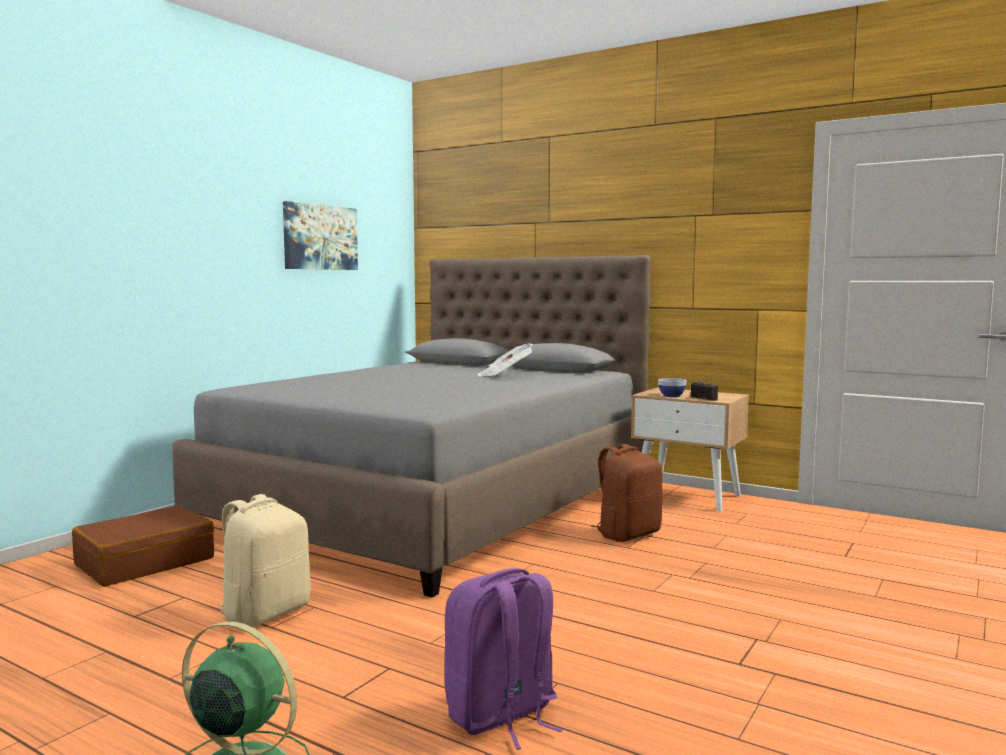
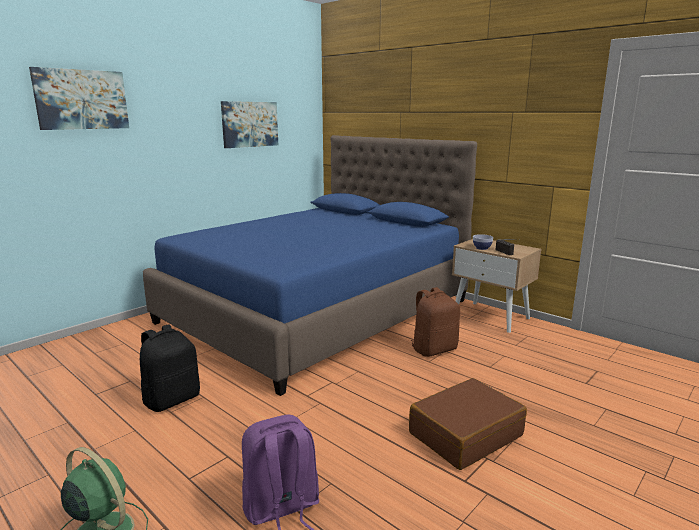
camera: 10 degrees right, 10 degrees up
brown suitcase [72,505,214,587] -> brown suitcase moved to [409,378,527,470]
grey bed [172,255,651,598] -> blue bed [143,135,477,396]
beige backpack [219,494,310,627] -> black backpack [140,324,200,412]
newspaper [477,343,533,376] -> none
none -> picture [29,67,129,130]

